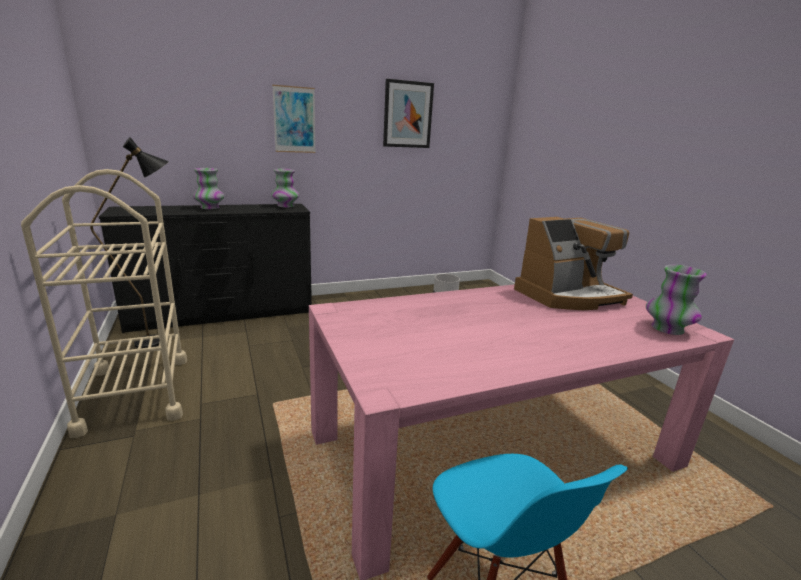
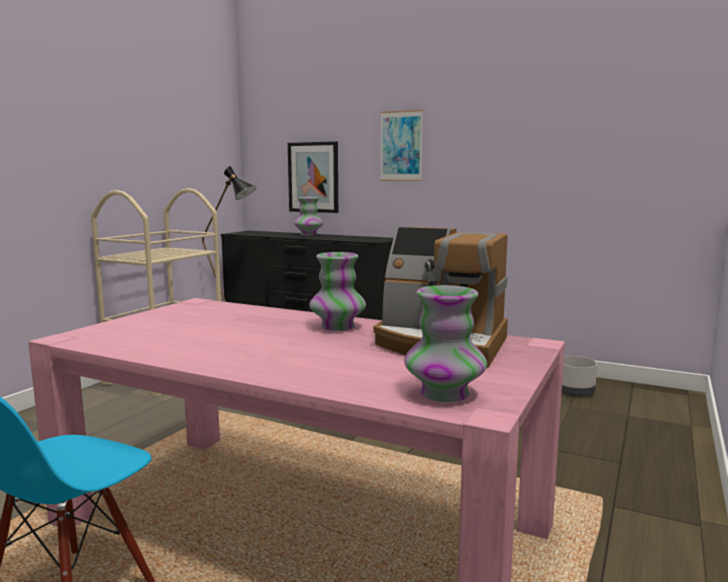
camera: 50 degrees right, 10 degrees down
vase [271,169,299,208] -> vase moved to [309,252,366,331]
picture [383,79,434,148] -> picture moved to [288,141,338,213]

